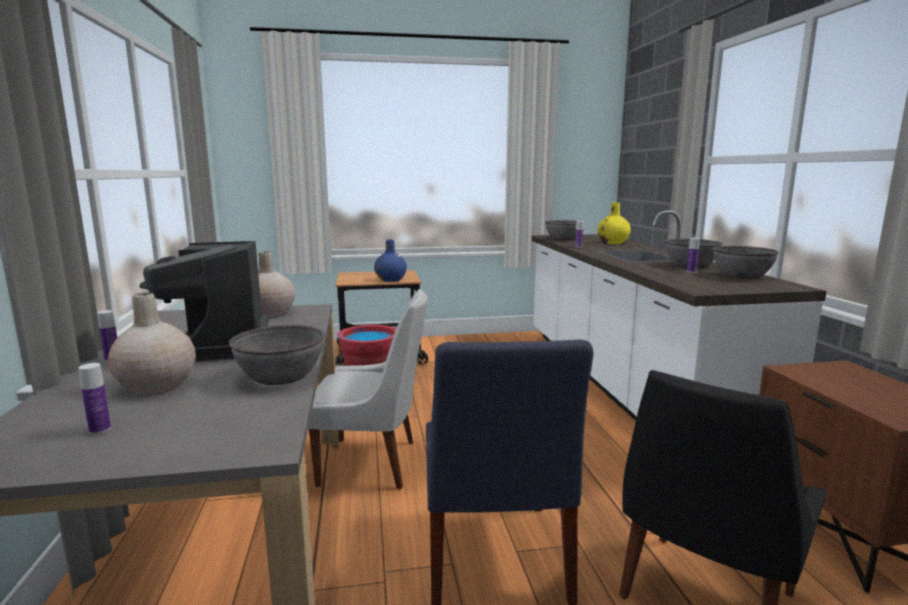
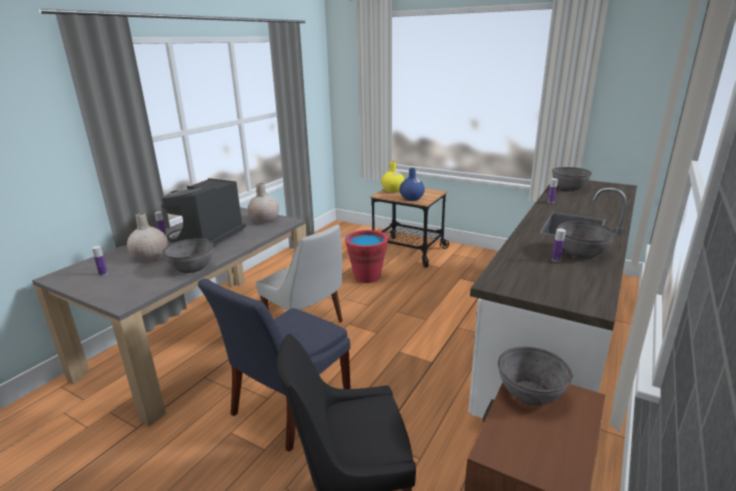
camera: 40 degrees right, 10 degrees up
yellow vase [597,202,631,244] -> yellow vase moved to [381,161,405,192]
grey bowl [712,246,779,279] -> grey bowl moved to [498,347,572,406]

